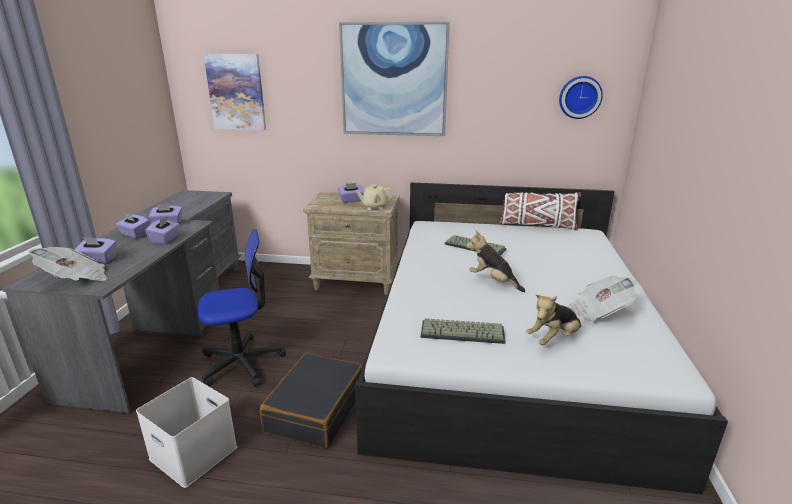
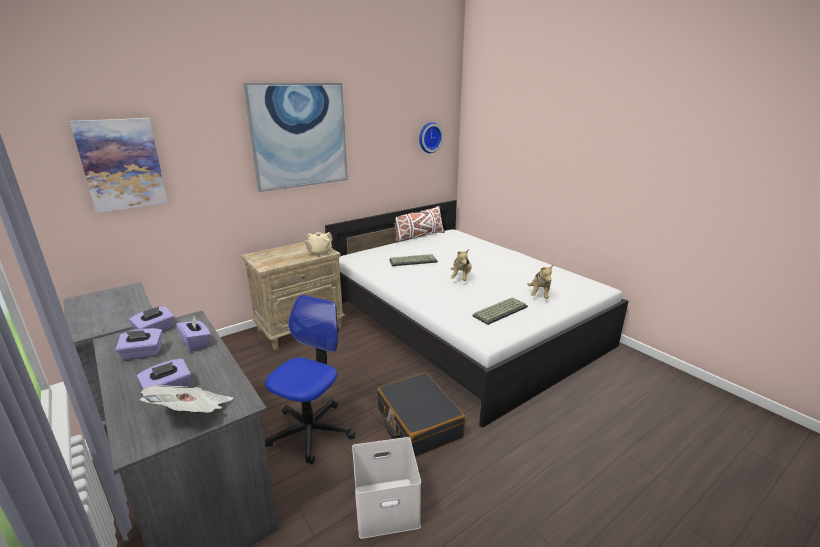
camera: 45 degrees left, 0 degrees up
purple tissue box [338,183,364,203] -> none
plush toy [466,230,525,292] -> plush toy turned 75 degrees counterclockwise [450,249,472,281]
newspaper [567,276,637,321] -> none

